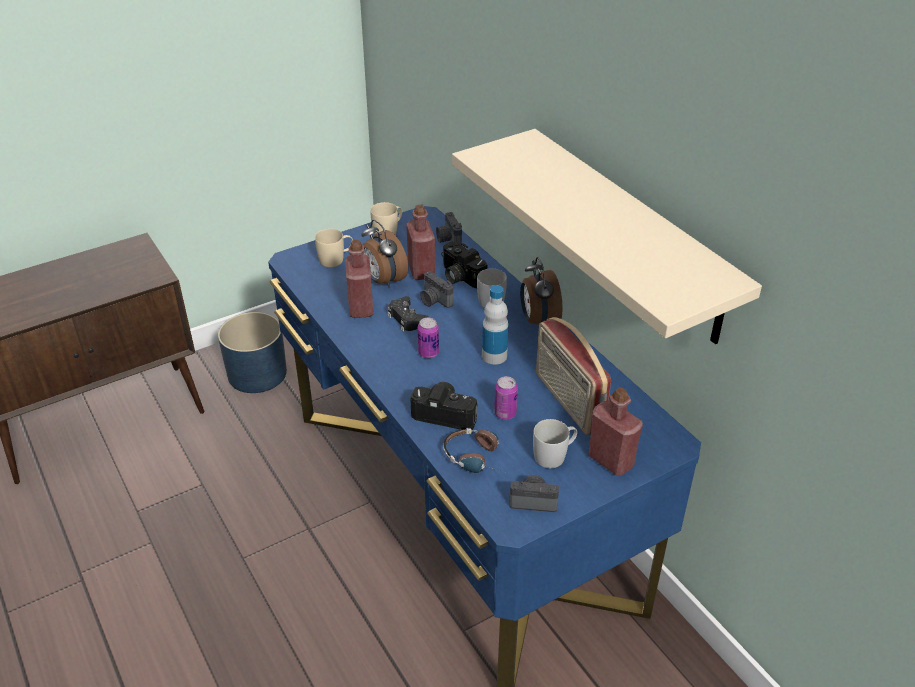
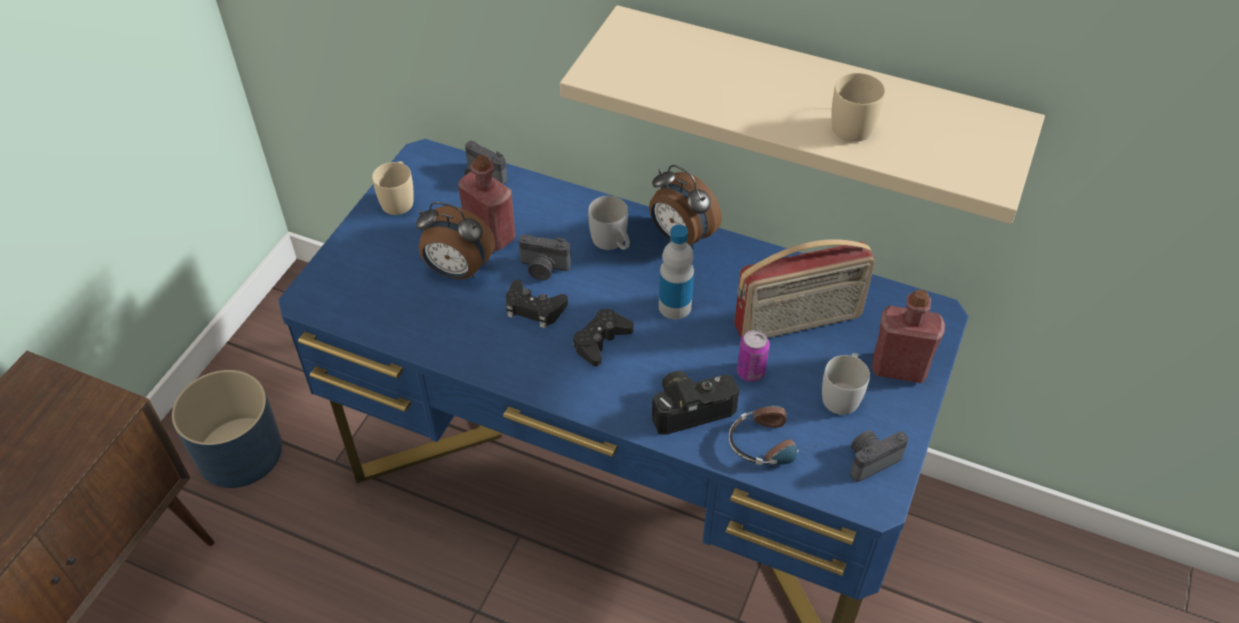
camera: 35 degrees left, 10 degrees up
beige mug [315,229,353,267] -> beige mug moved to [831,73,885,142]
red bottle [345,240,374,318] -> none
can [418,318,439,358] -> black game controller [573,309,634,366]
camera [441,241,488,288] -> none
radio [536,317,611,435] -> radio turned 45 degrees counterclockwise [734,239,875,339]

